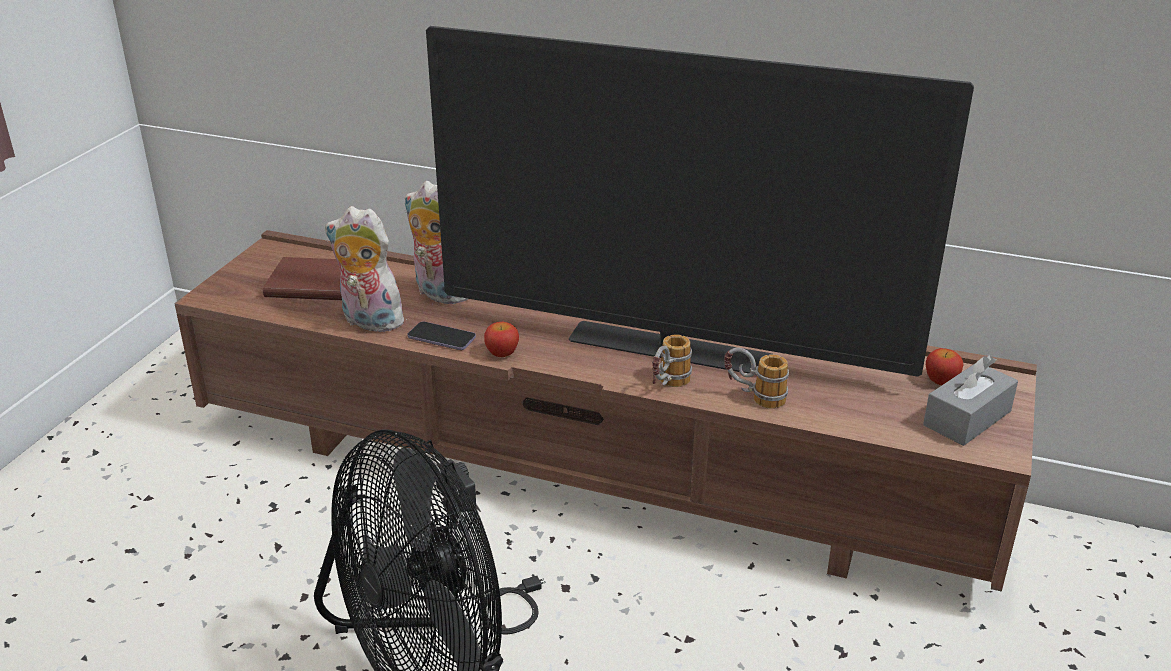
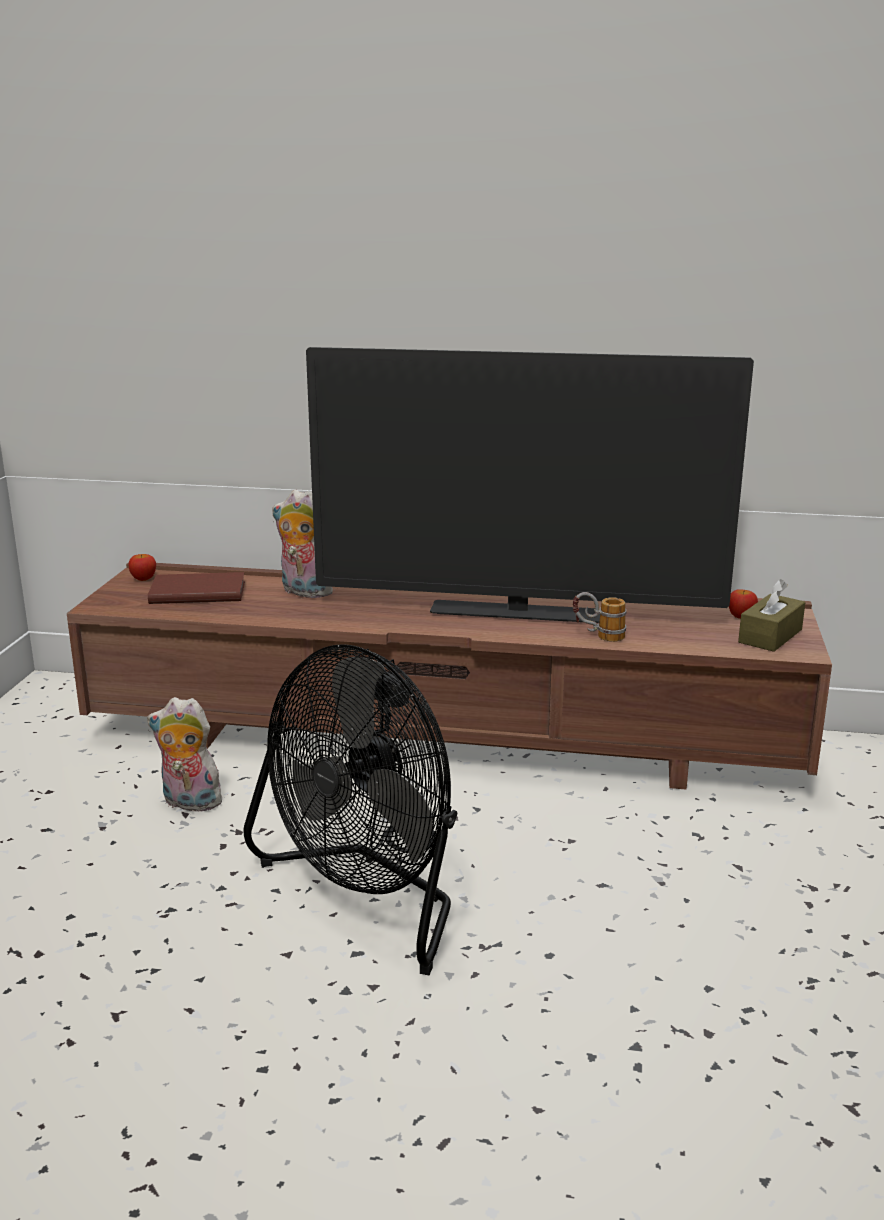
camera: 10 degrees left, 10 degrees down
plush toy [325,206,409,332] -> plush toy moved to [147,697,225,811]
phone [407,321,476,350] -> none
apple [484,322,519,357] -> apple moved to [128,554,156,581]
mug [652,335,692,387] -> none
grey tissue box [923,355,1018,446] -> brown tissue box [738,579,805,652]

